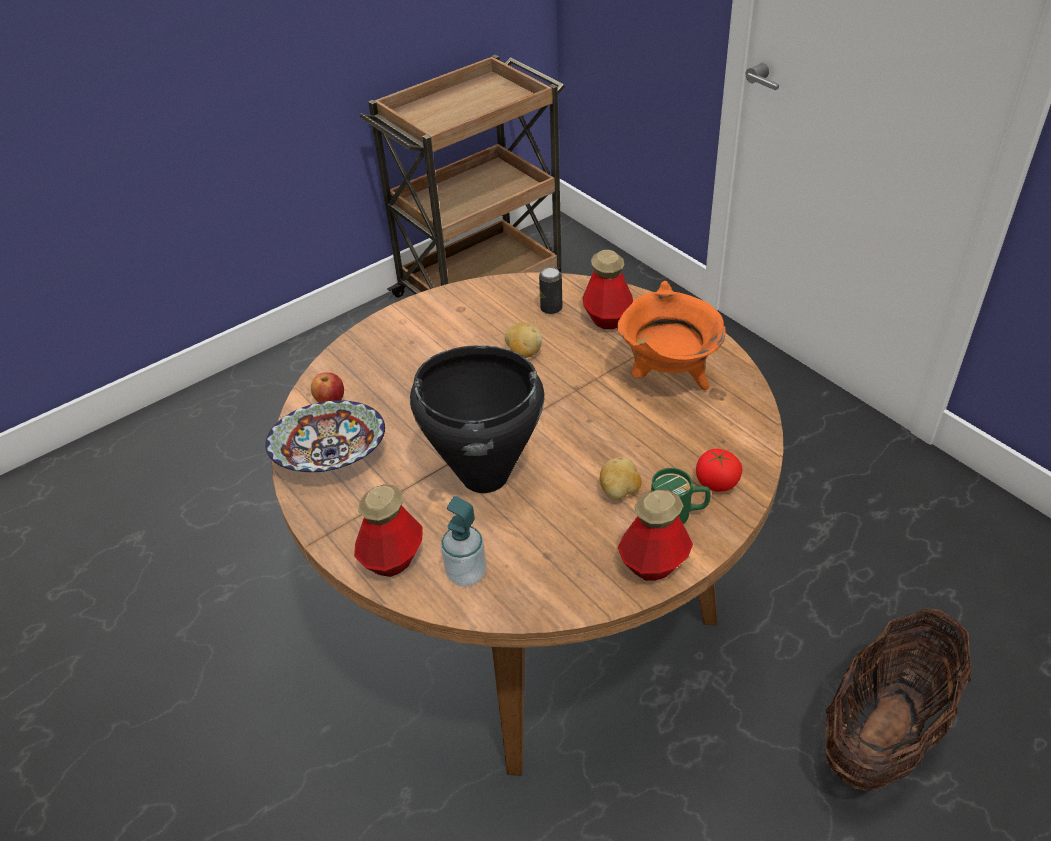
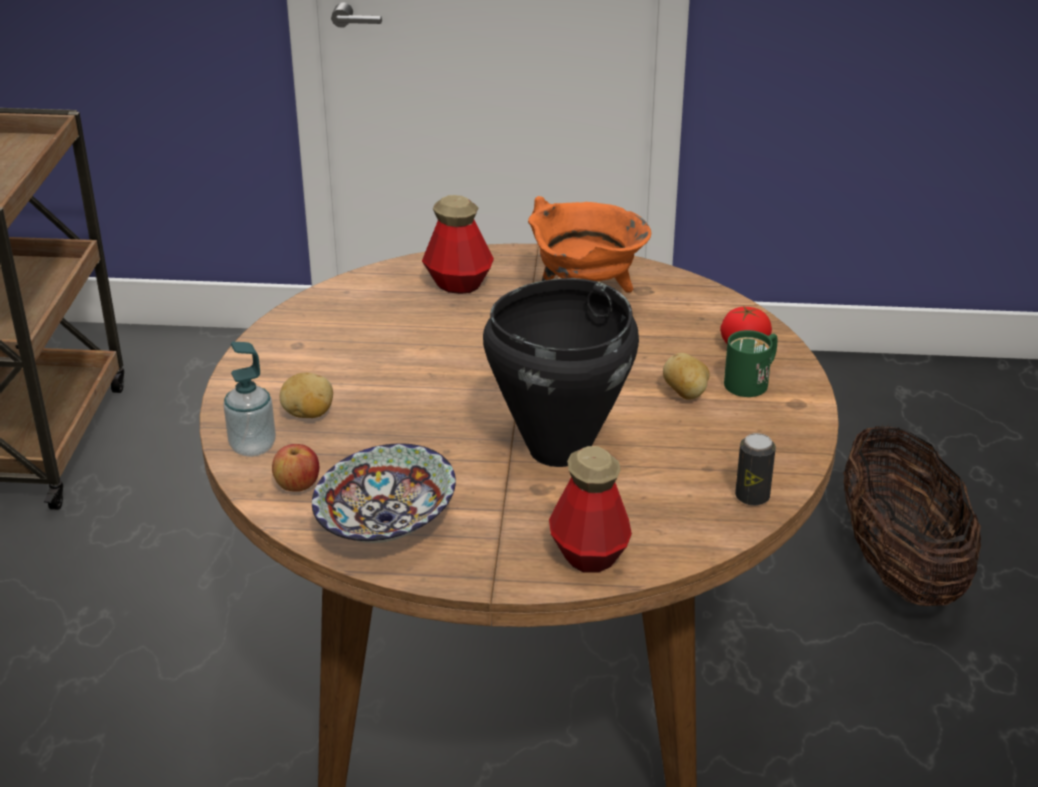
camera: 50 degrees left, 10 degrees down
soap dispenser [441,496,487,587] -> soap dispenser moved to [223,342,276,457]
potato [505,323,542,358] -> potato moved to [279,372,333,418]
can [539,267,563,314] -> can moved to [735,433,776,506]
bottle [618,490,693,580] -> none

